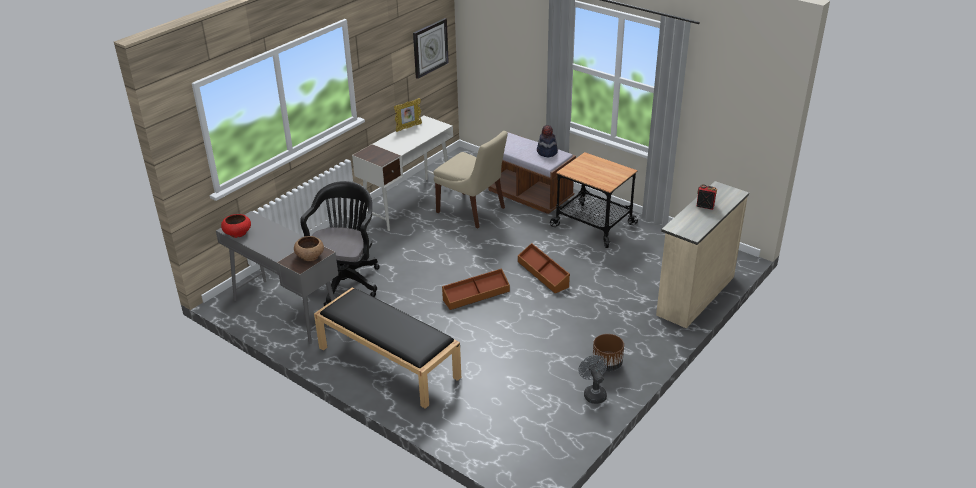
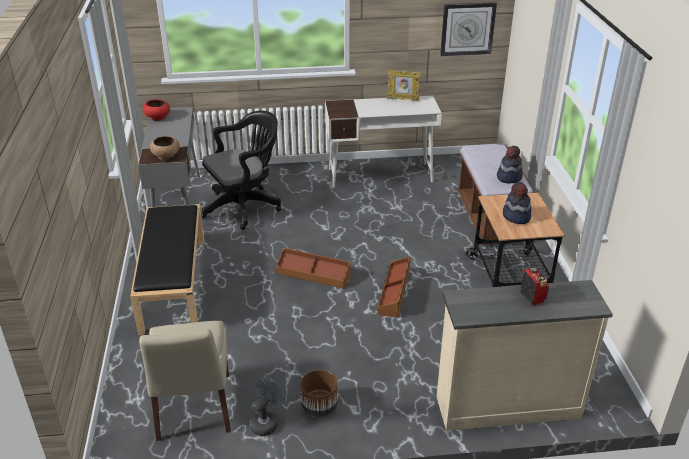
camera: 45 degrees right, 0 degrees up
beige chair [434,131,508,228] -> beige chair moved to [139,321,231,441]
none -> hat [503,182,531,224]

